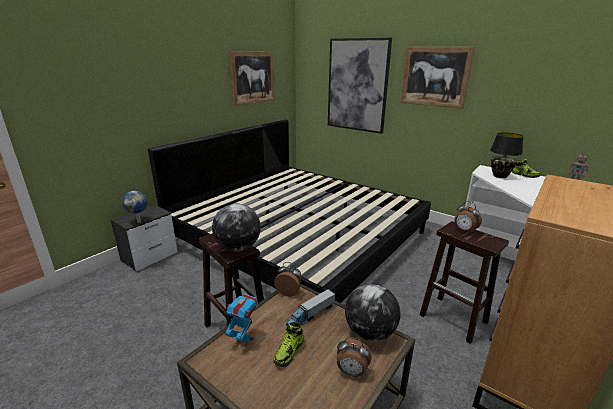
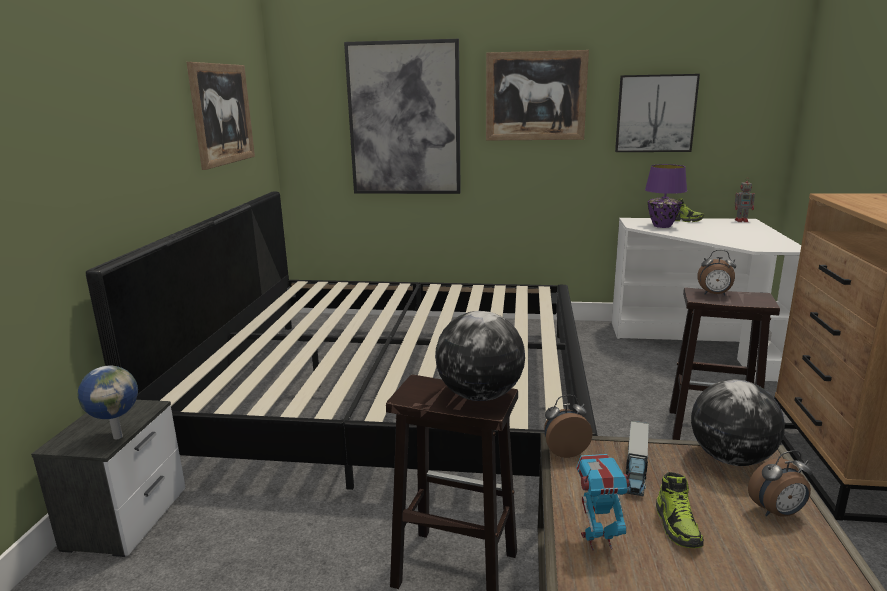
camera: 30 degrees left, 5 degrees down
black table lamp [490,133,524,178] -> purple table lamp [645,164,687,228]
none -> picture [615,74,700,152]

